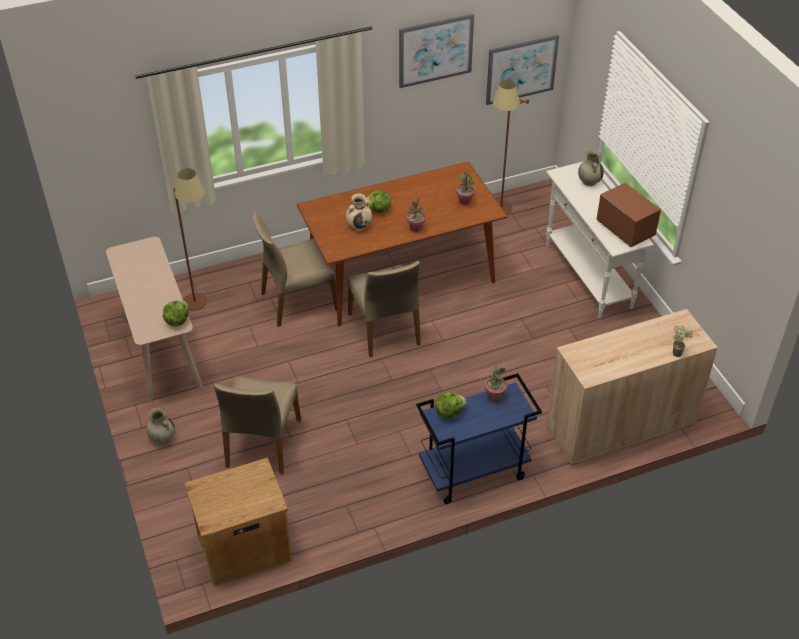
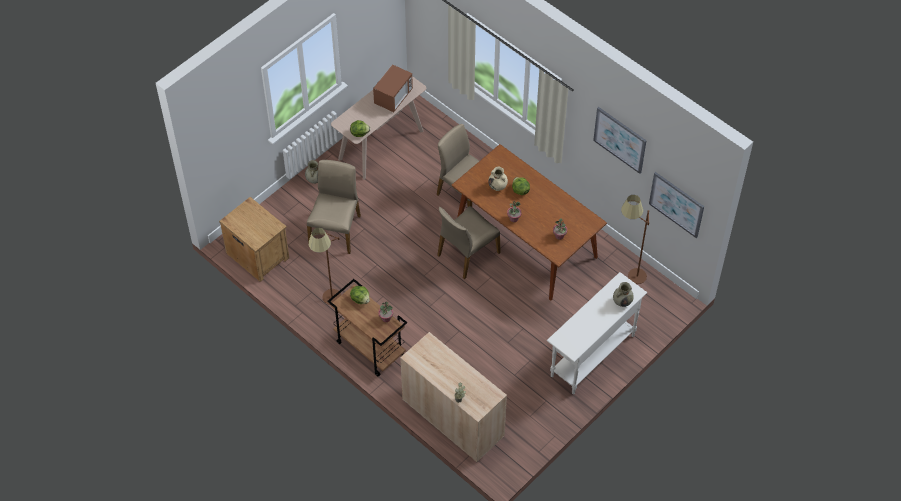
camera: 65 degrees right, 10 degrees up
brown floor lamp [174,169,207,310] -> brown floor lamp moved to [309,228,341,305]
beige chair [214,376,301,474] -> beige chair turned 120 degrees clockwise [307,160,361,254]
blue cart [416,373,542,504] -> brown cart [328,279,407,376]
microwave [596,183,661,247] -> microwave moved to [373,64,413,112]

